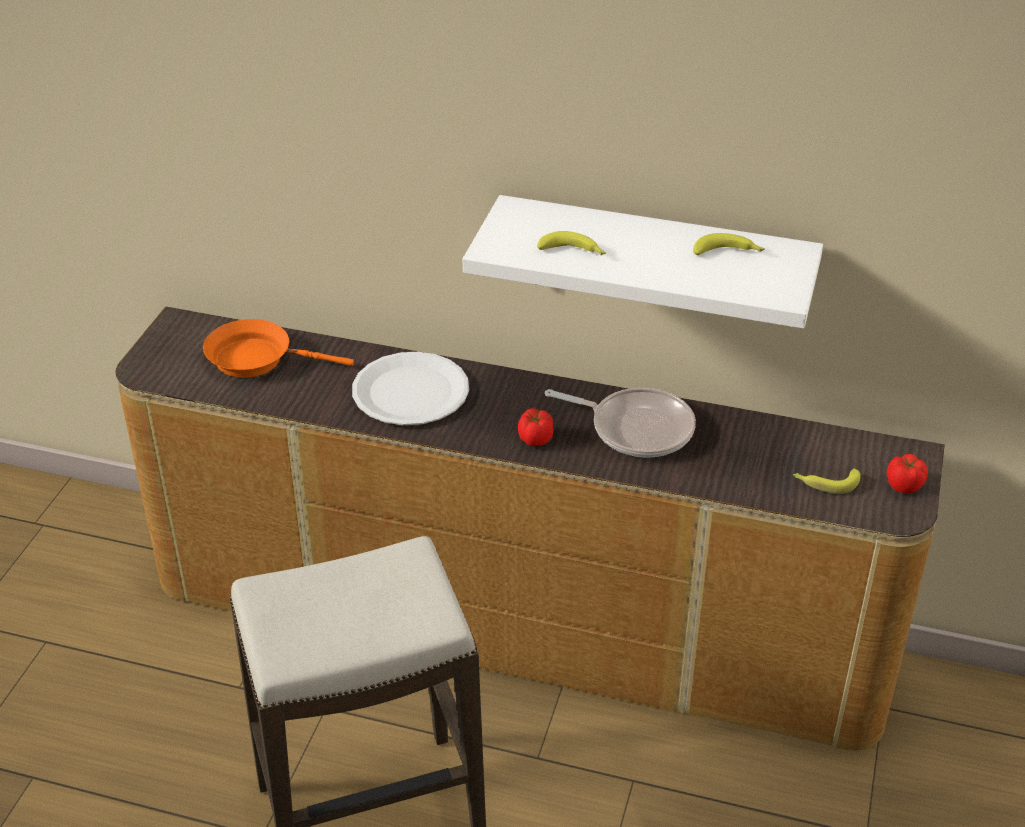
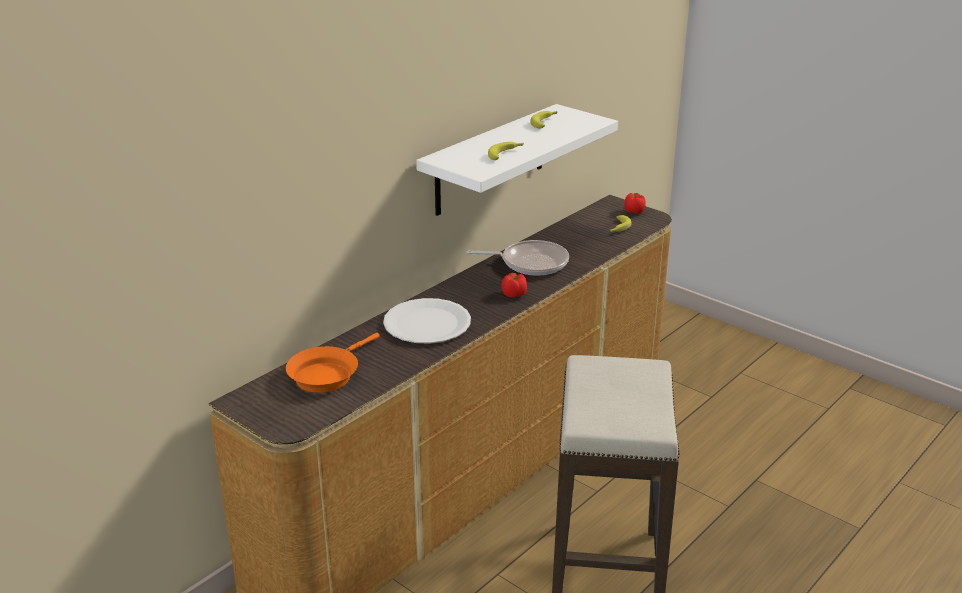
camera: 65 degrees left, 10 degrees down
frying pan [545,388,696,458] -> frying pan turned 45 degrees clockwise [466,240,569,276]

